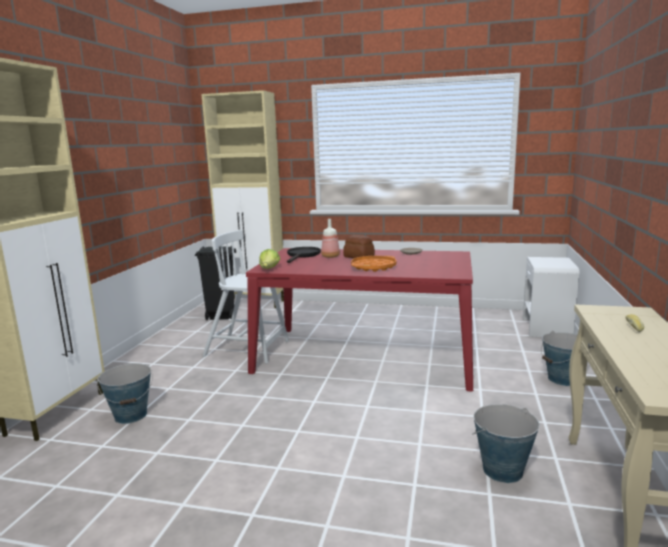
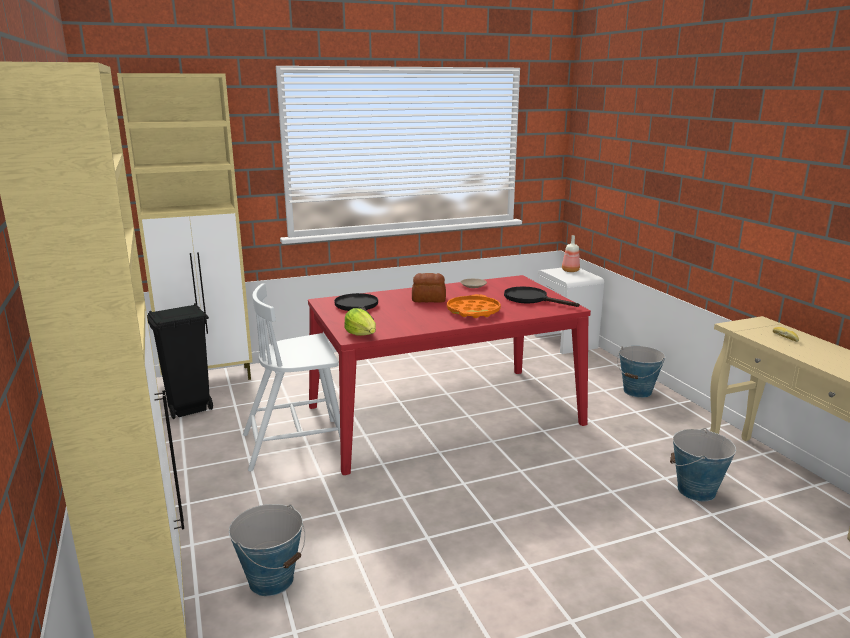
camera: 35 degrees left, 5 degrees up
bottle [321,219,340,258] -> bottle moved to [562,235,580,272]
none -> black frying pan [504,286,579,307]

